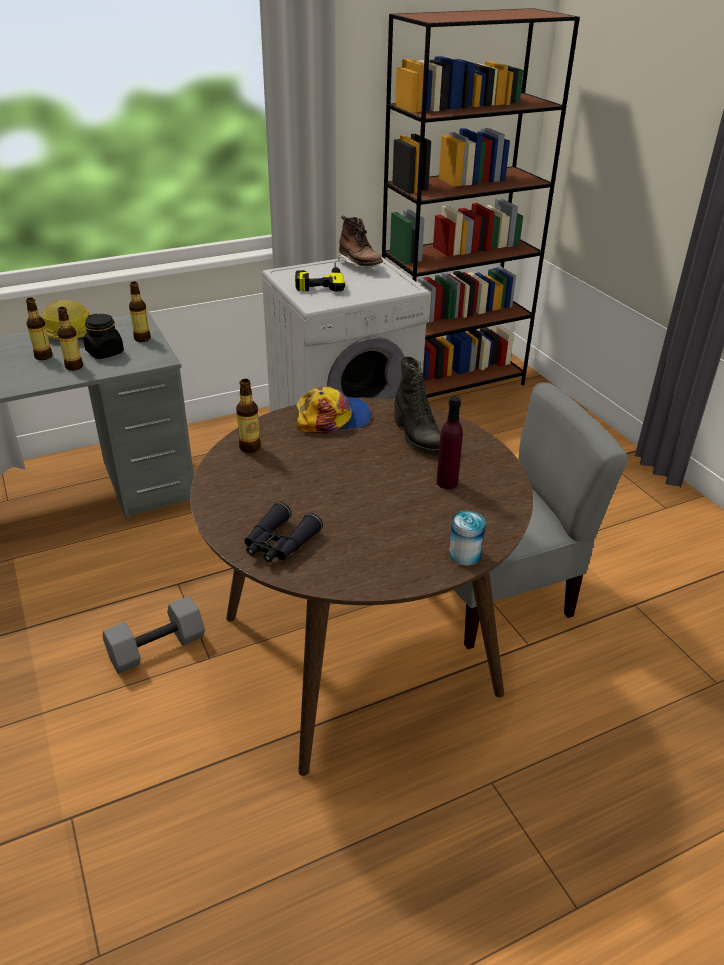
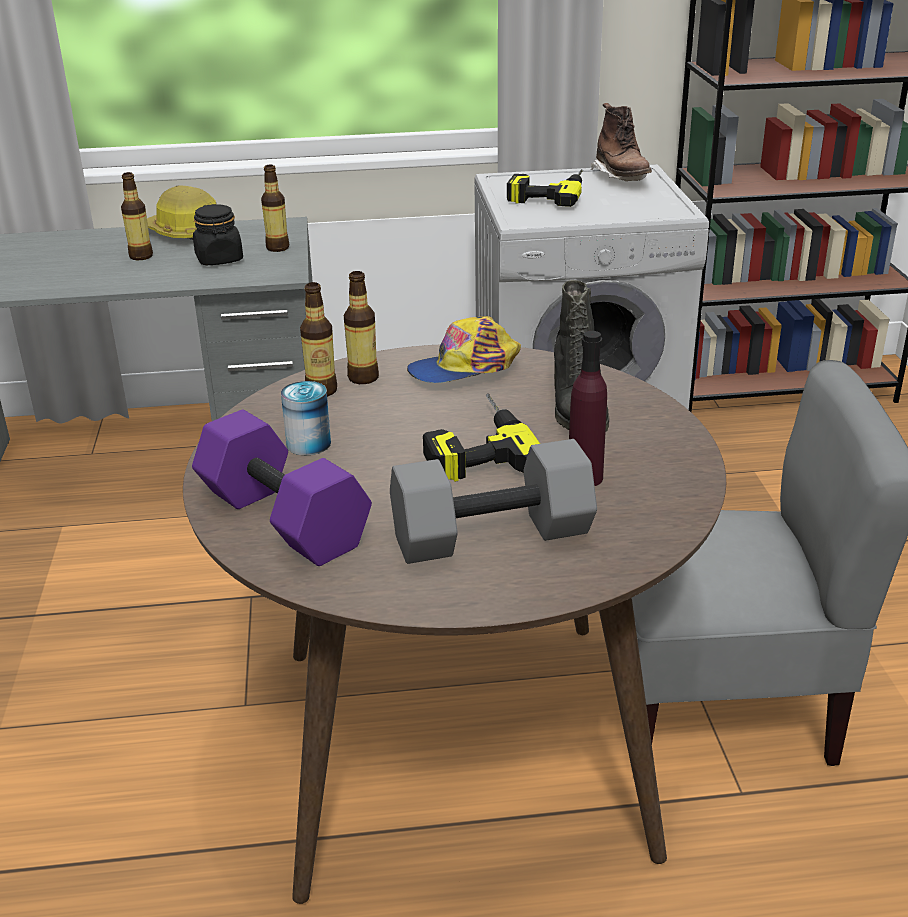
camera: 20 degrees right, 5 degrees down
bottle [57,307,83,371] -> bottle moved to [344,271,379,384]
grey dumbbell [103,596,205,674] -> grey dumbbell moved to [390,439,597,564]
black binoculars [244,502,323,562] -> purple dumbbell [192,409,372,566]
cap [296,386,371,434] -> cap turned 150 degrees clockwise [407,316,521,383]
can [449,511,486,566] -> can moved to [281,381,331,455]
none -> power drill [423,394,540,482]

